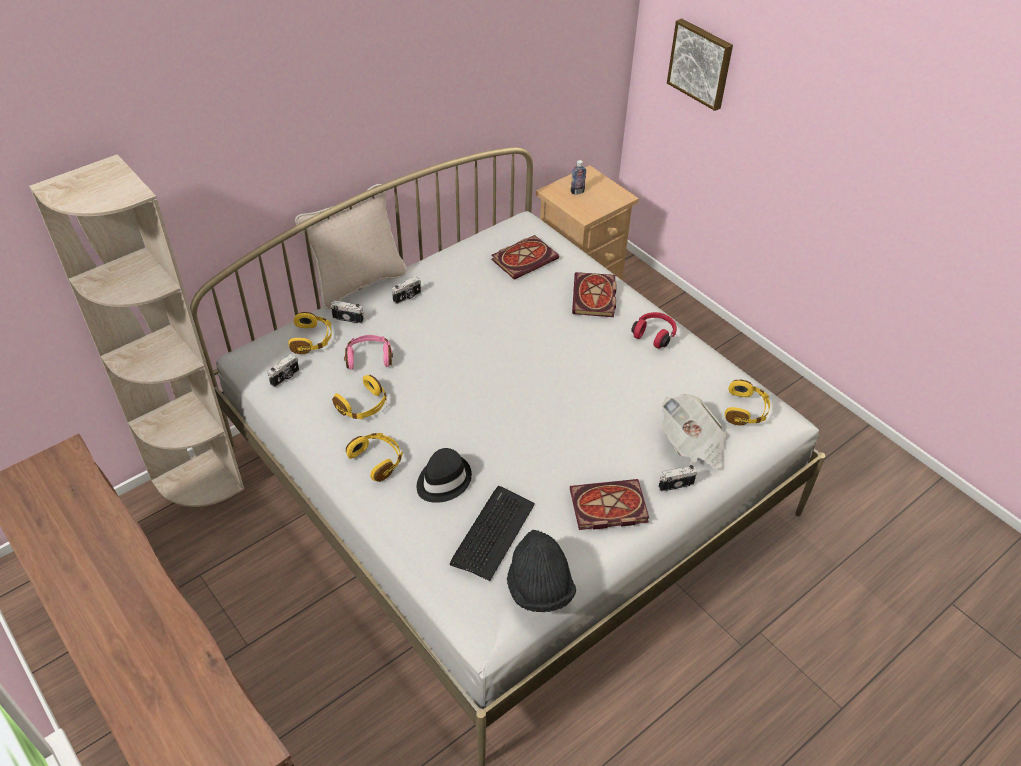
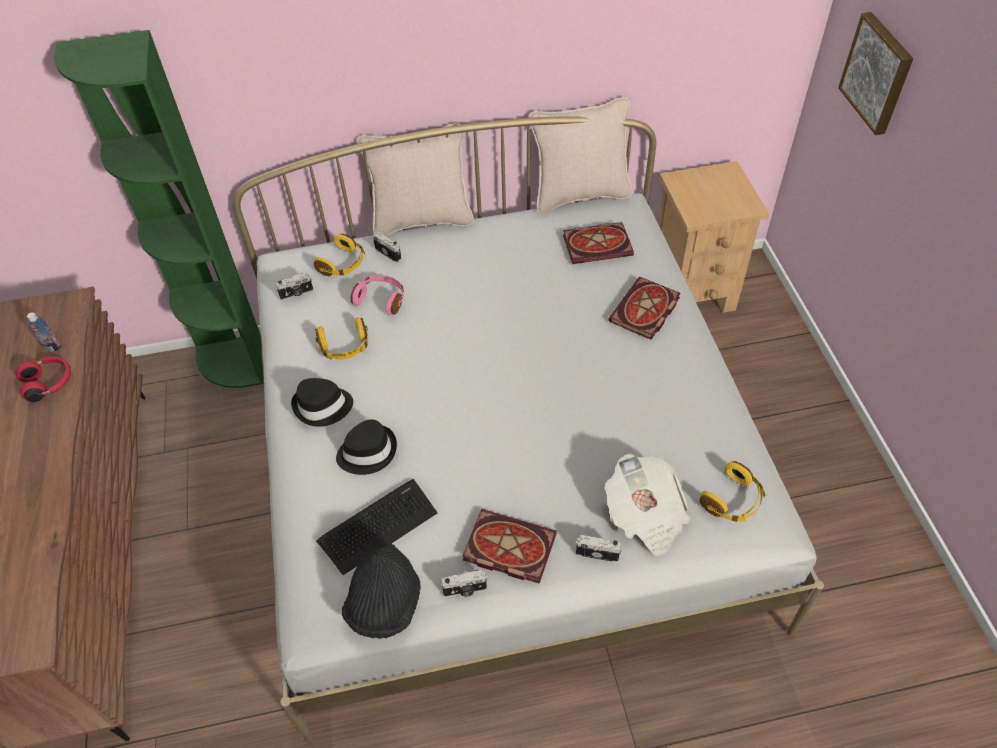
camera: 30 degrees right, 5 degrees up
beige bookcase [29,154,244,507] -> green bookcase [54,30,263,388]
yellow headphones [346,433,403,482] -> black hat [291,378,353,427]
camera [392,276,421,304] -> camera moved to [440,570,488,597]
bottle [571,160,586,195] -> bottle moved to [27,312,61,352]
red headphones [631,312,677,349] -> red headphones moved to [15,357,71,402]
none -> beige pillow [528,97,633,213]

